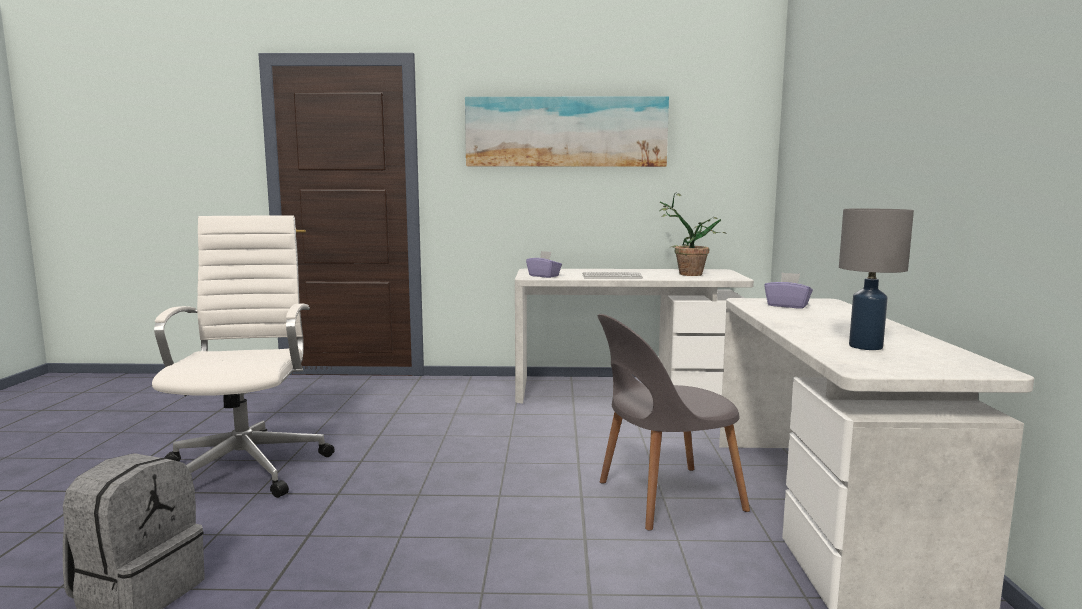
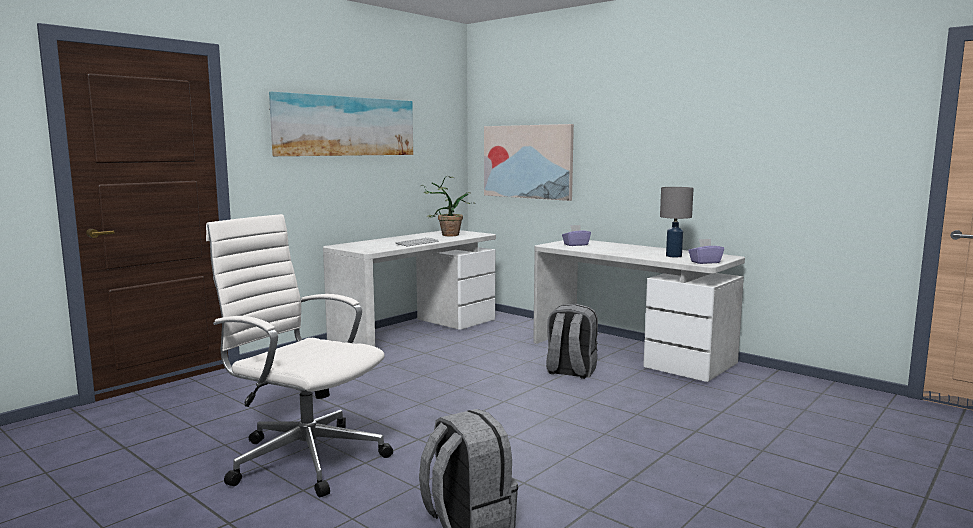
camera: 50 degrees left, 0 degrees up
purple tissue box [526,251,562,278] -> purple tissue box moved to [688,239,724,264]
grey chair [598,314,750,531] -> grey backpack [546,304,598,379]
none -> picture [484,124,574,201]

